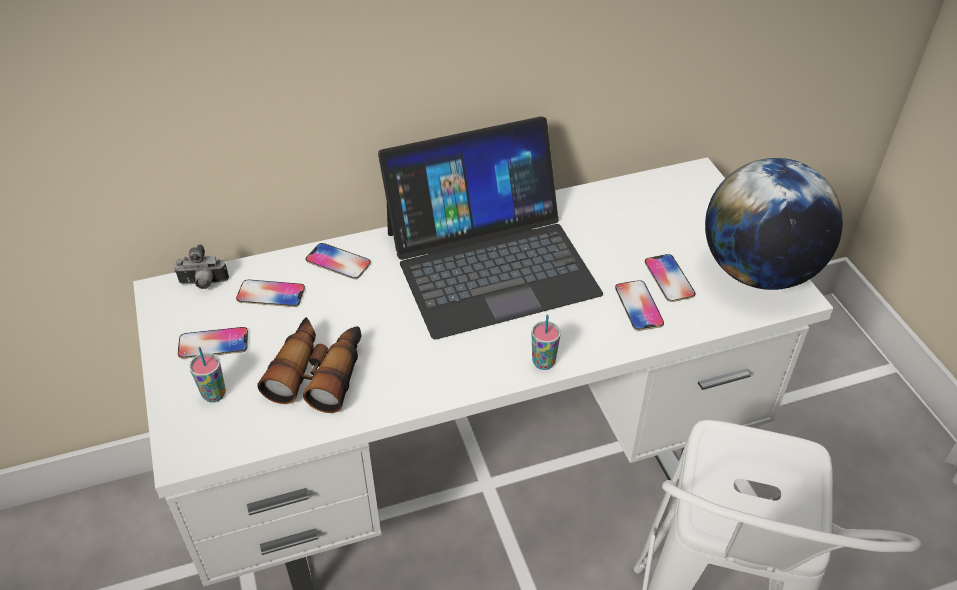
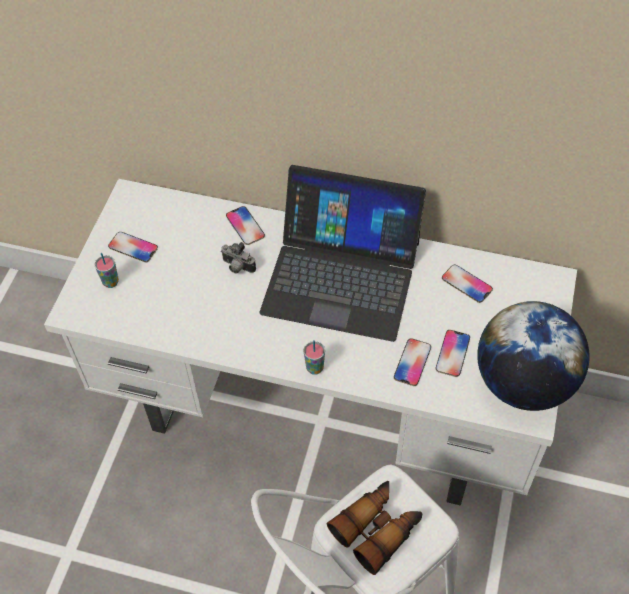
camera: 35 degrees right, 10 degrees up
camera [174,244,229,289] -> camera moved to [221,242,256,274]
phone [236,279,305,307] -> phone moved to [442,264,493,303]
binoculars [258,317,362,413] -> binoculars moved to [327,481,422,575]

